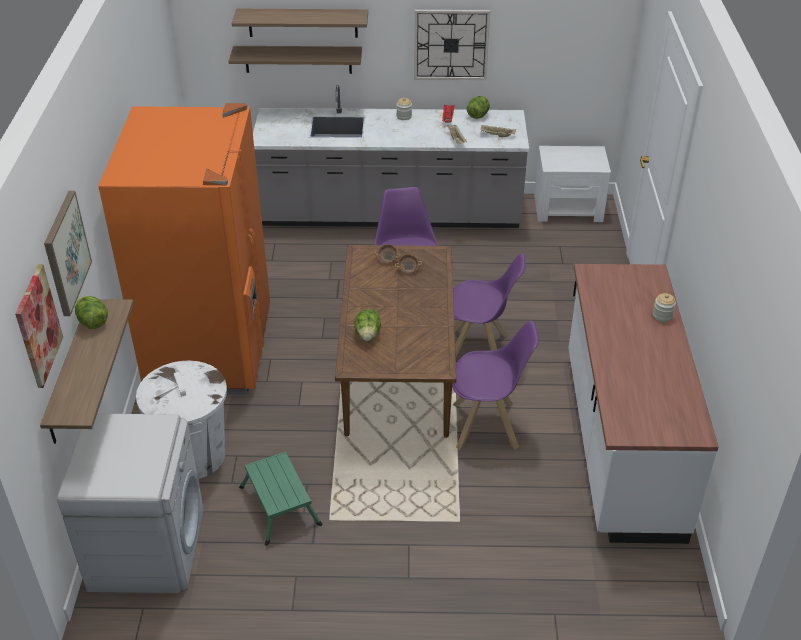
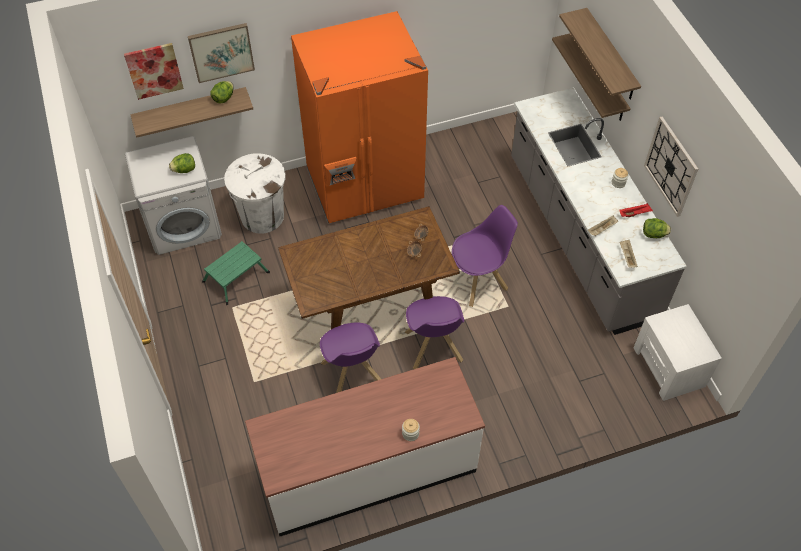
camera: 70 degrees right, 15 degrees up
lettuce [355,309,381,341] -> lettuce moved to [169,153,195,173]

